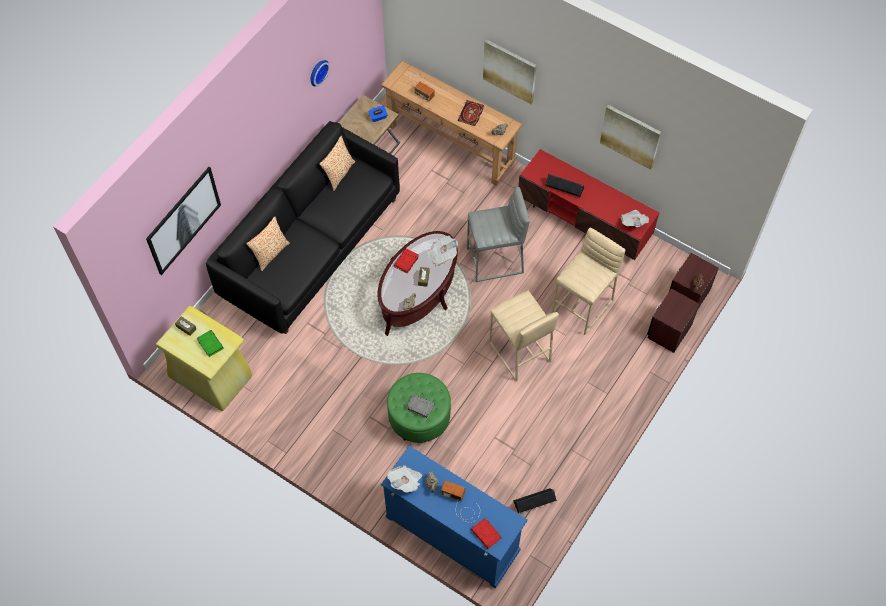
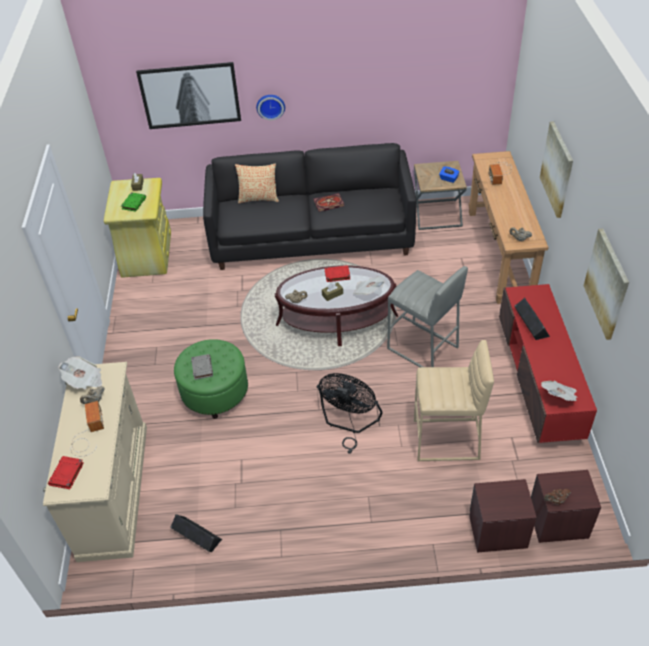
camera: 55 degrees right, 15 degrees down
wall clock [310,60,330,86] -> wall clock moved to [256,95,285,120]
beige pillow [320,136,355,191] -> none
blue cabinet [381,446,528,588] -> beige cabinet [43,362,147,562]
book [458,100,484,126] -> book moved to [313,193,344,212]
beige stool [489,291,559,381] -> black fan [316,373,382,454]

